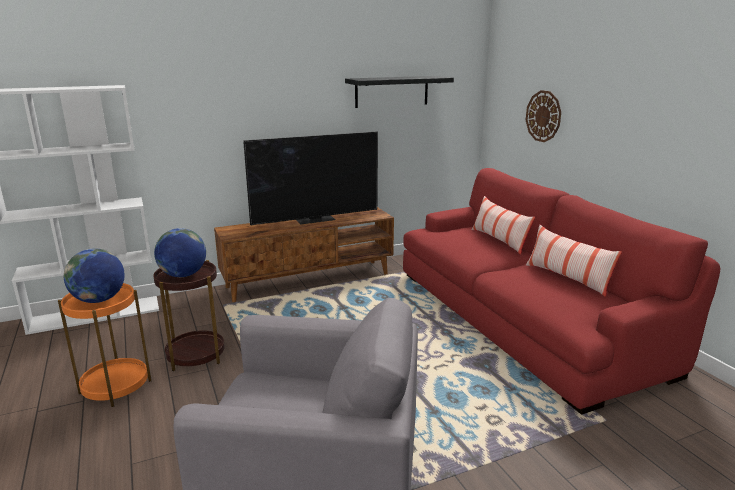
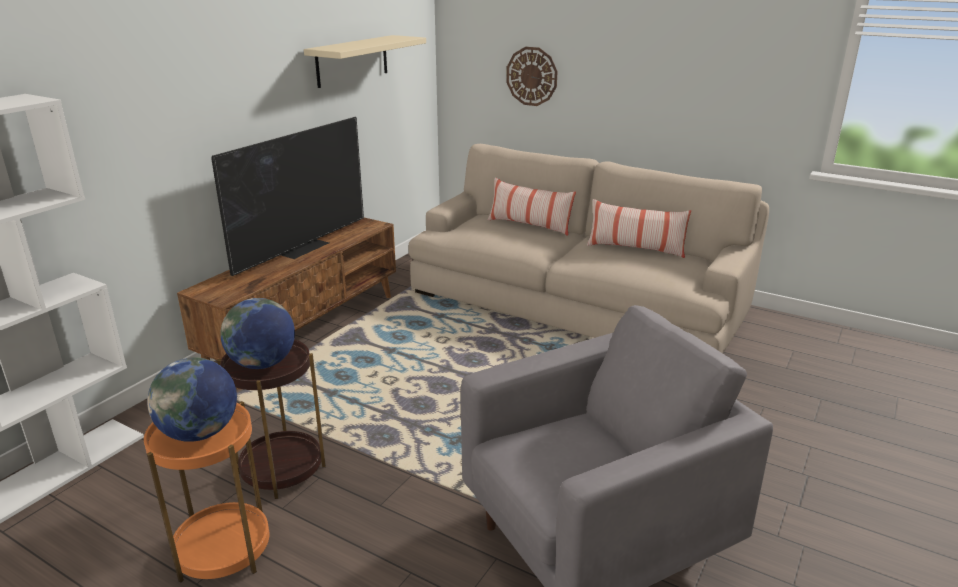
camera: 35 degrees left, 5 degrees up
black shelf [345,76,454,108] -> beige shelf [304,35,426,88]
red sofa [403,168,721,415] -> beige sofa [409,144,769,354]

